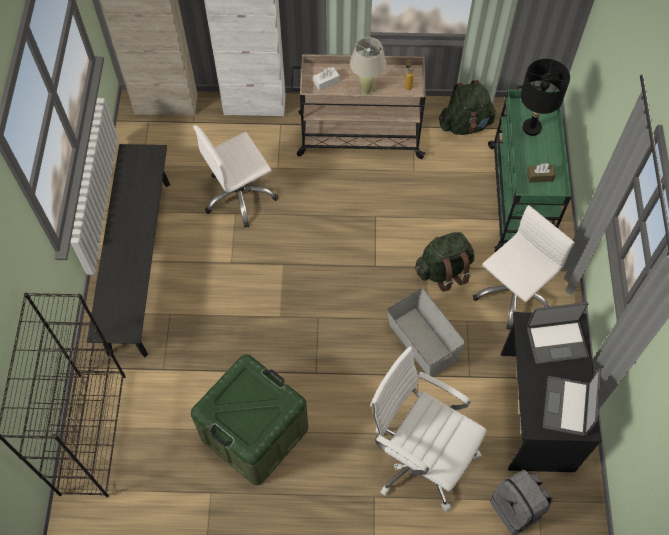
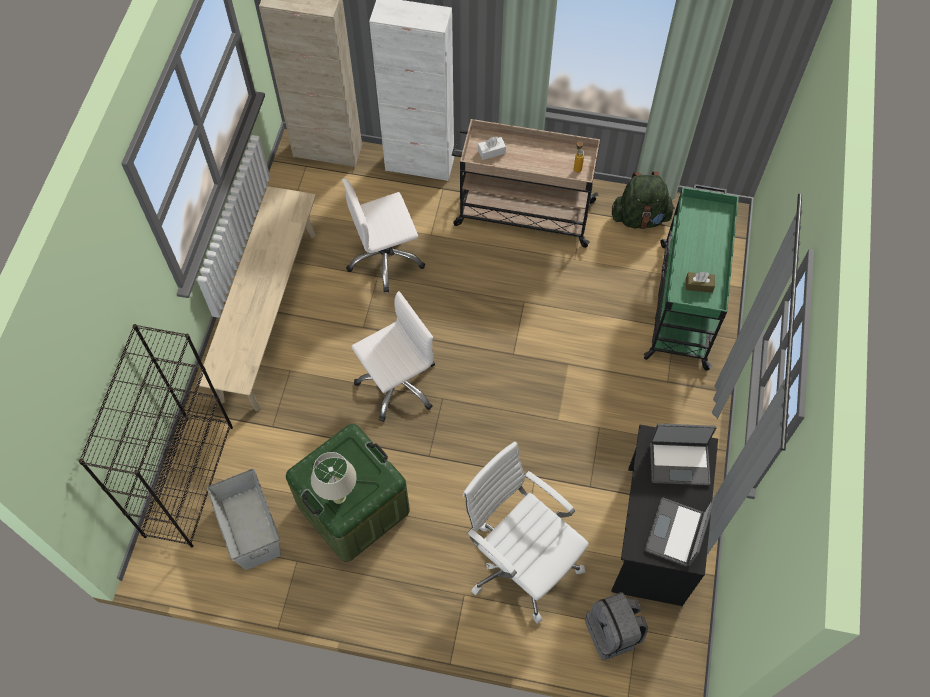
camera: 10 degrees right, 0 degrees up
black bench [87,144,170,357] -> beige bench [196,186,316,411]
beige table lamp [350,37,387,95] -> beige table lamp moved to [311,452,357,504]
grey storage box [387,288,466,377] -> grey storage box moved to [207,469,281,570]
green backpack [415,232,474,292] -> none
white office chair [473,205,574,330] -> white office chair moved to [351,291,435,422]
black table lamp [521,59,570,136] -> none

